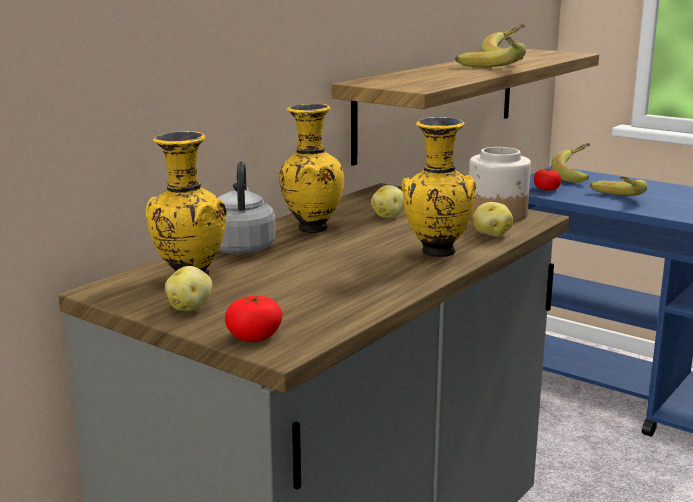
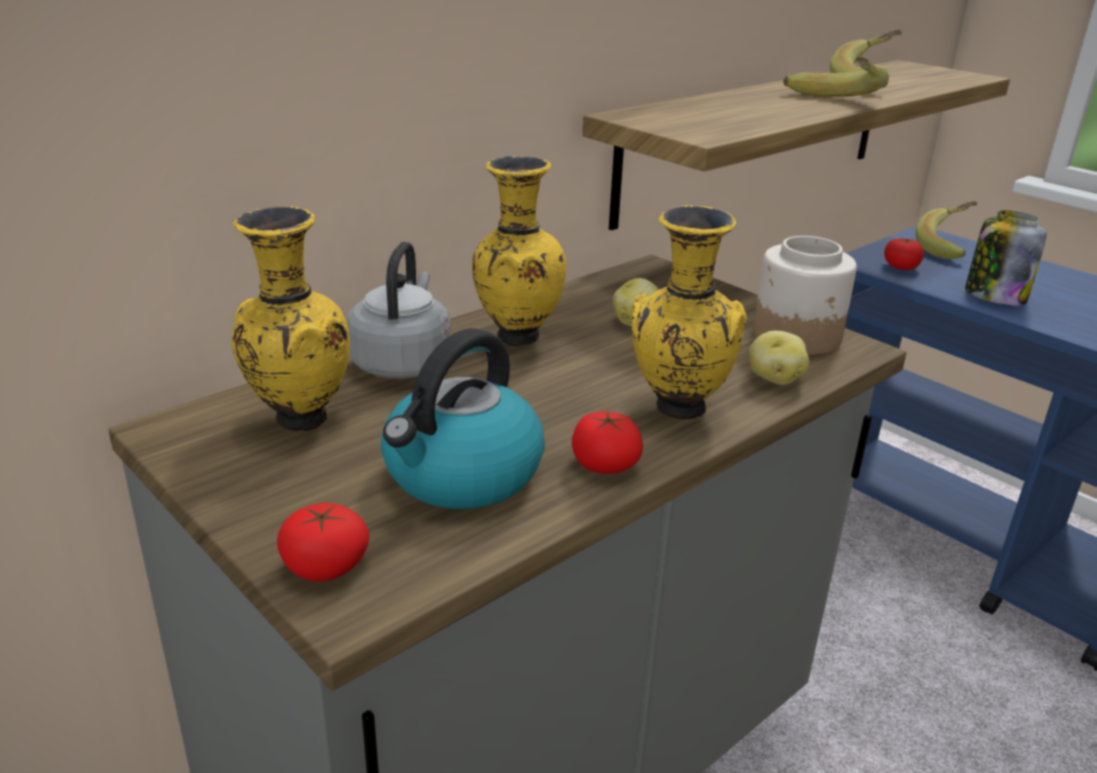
camera: 10 degrees right, 10 degrees up
potato [165,266,213,311] -> none
banana [590,176,648,196] -> jar [965,210,1047,305]
none -> kettle [381,328,545,509]
none -> tomato [572,411,643,474]

